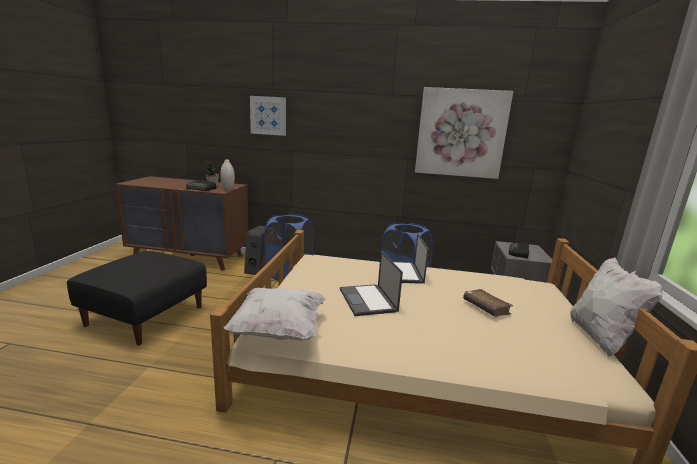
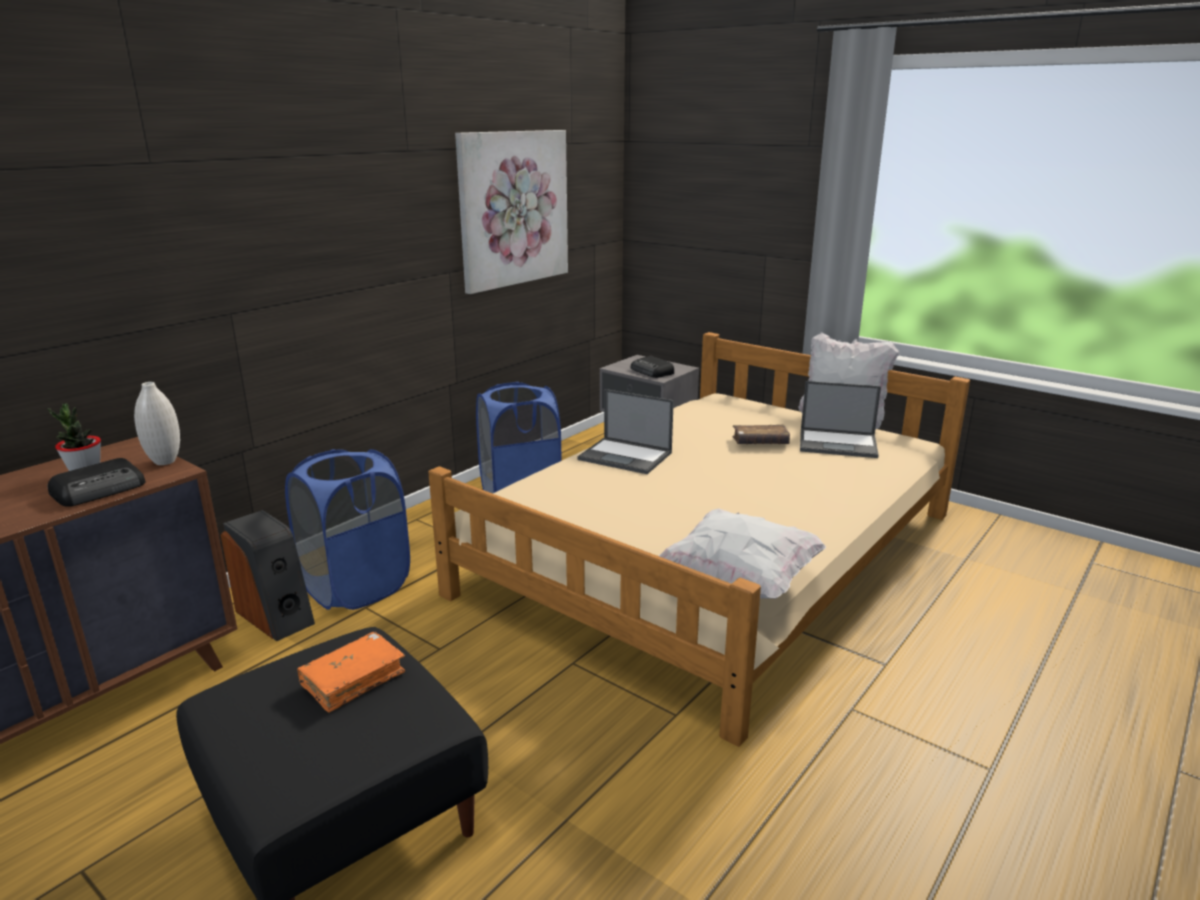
camera: 60 degrees left, 5 degrees up
picture [250,96,286,136] -> none
laptop [340,251,403,316] -> laptop moved to [800,381,881,458]
none -> orange book [298,632,405,713]

